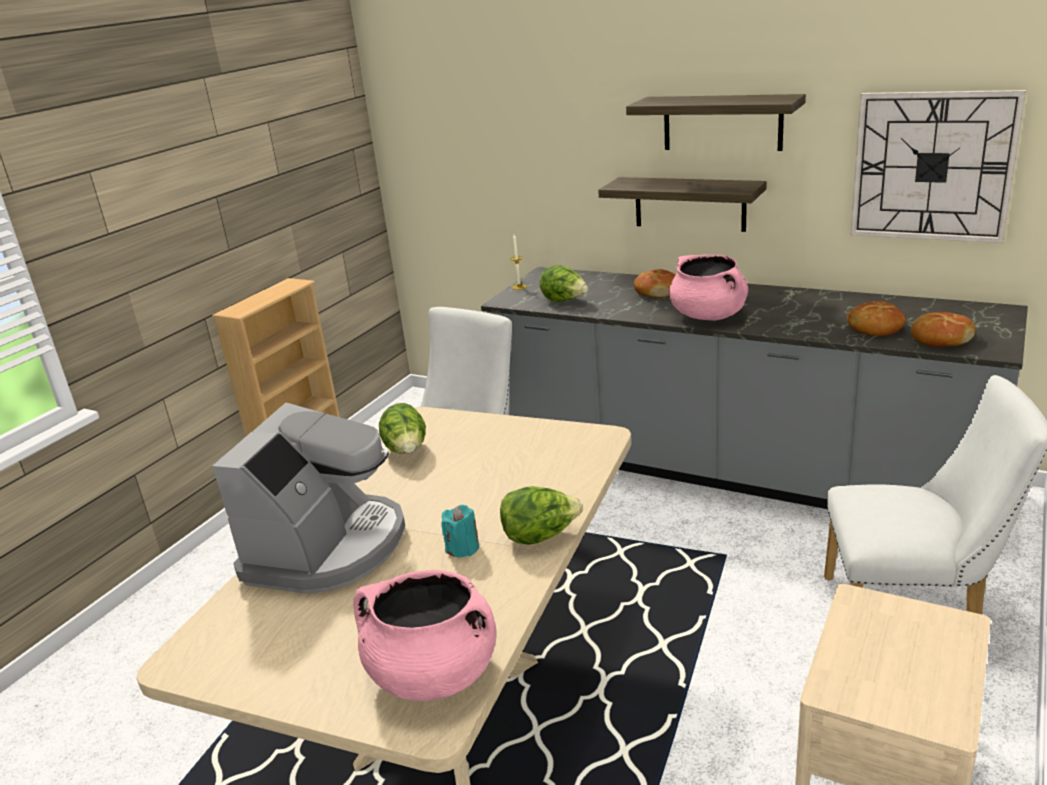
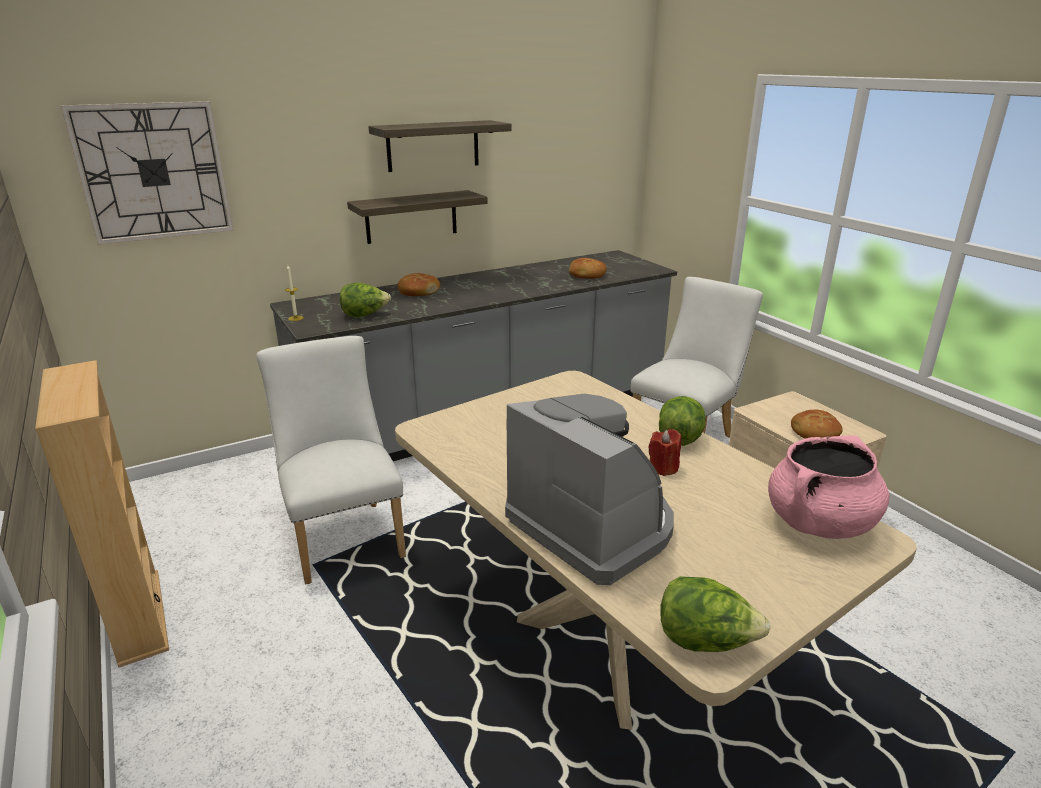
camera: 60 degrees left, 0 degrees up
lettuce [379,403,426,454] -> lettuce moved to [660,576,770,652]
turquoise candle [441,505,479,557] -> red candle [648,429,681,476]
pink cooking pot [669,255,748,321] -> none
wall clock [850,90,1026,243] -> wall clock moved to [61,101,234,245]
bread [911,312,976,347] -> bread moved to [791,410,843,438]

